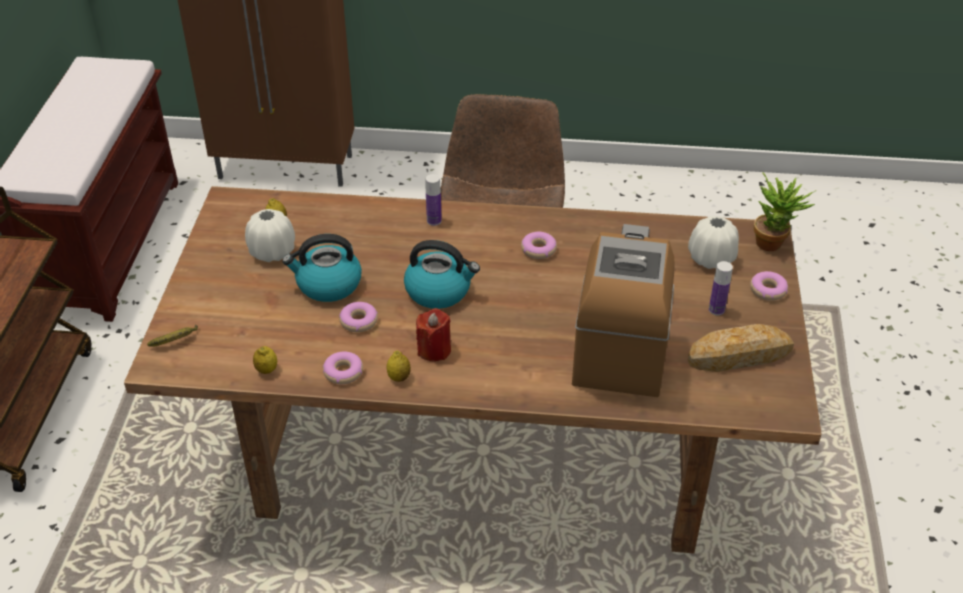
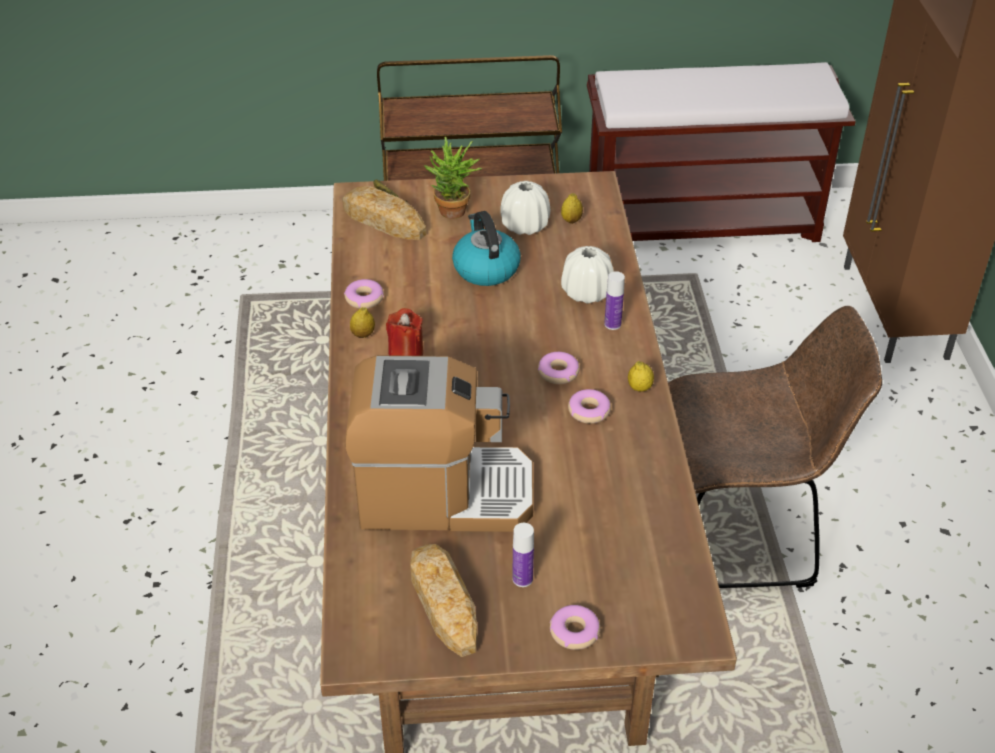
camera: 80 degrees right, 0 degrees up
lemon [253,346,277,374] -> lemon moved to [628,361,654,392]
donut [339,302,378,332] -> donut moved to [538,352,580,384]
kettle [404,240,480,309] -> none
white vase [688,216,739,269] -> white vase moved to [561,246,614,304]
potted plant [754,173,815,251] -> potted plant moved to [424,136,483,219]
none -> bread [342,186,426,240]

